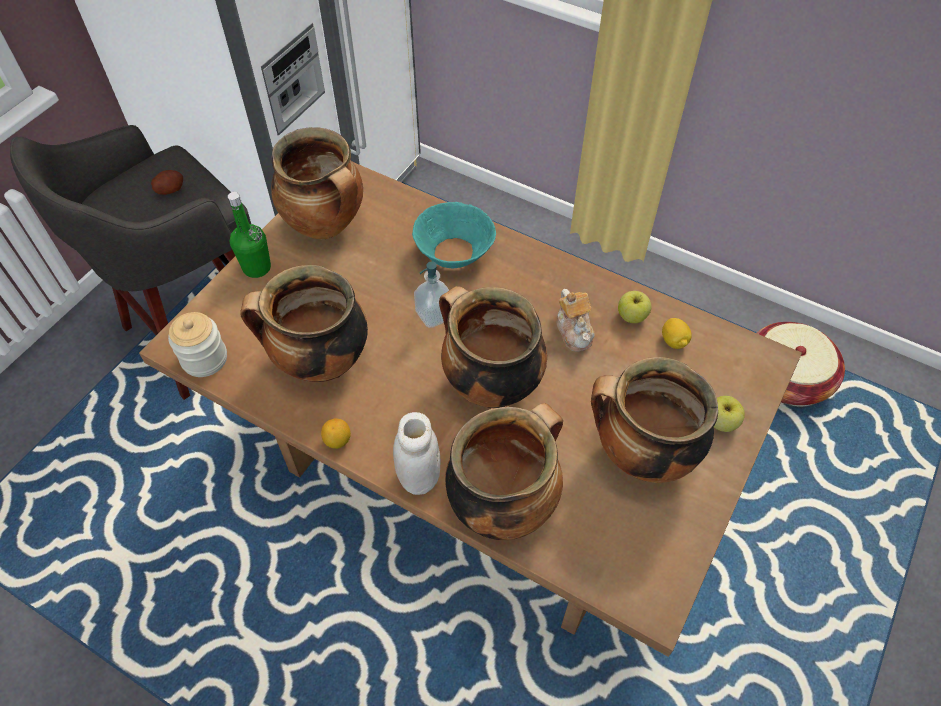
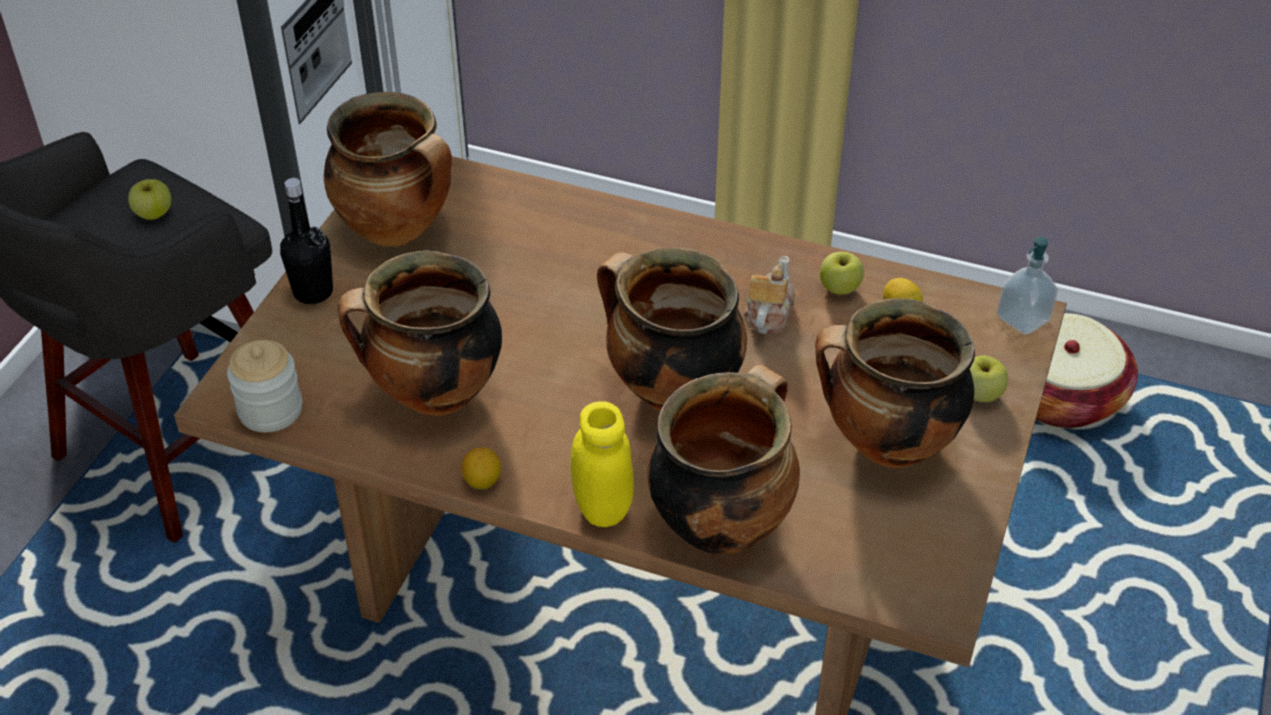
camera: 10 degrees left, 10 degrees down
potato [151,170,183,195] -> apple [128,179,172,220]
green bottle [228,192,271,278] -> black bottle [280,178,333,304]
white jar [393,412,440,495] -> yellow jar [570,401,634,527]
turquoise bowl [412,202,496,268] -> none
soap dispenser [414,261,449,328] -> soap dispenser moved to [997,237,1058,335]
teapot [557,289,595,352] -> teapot turned 135 degrees counterclockwise [744,256,795,335]

